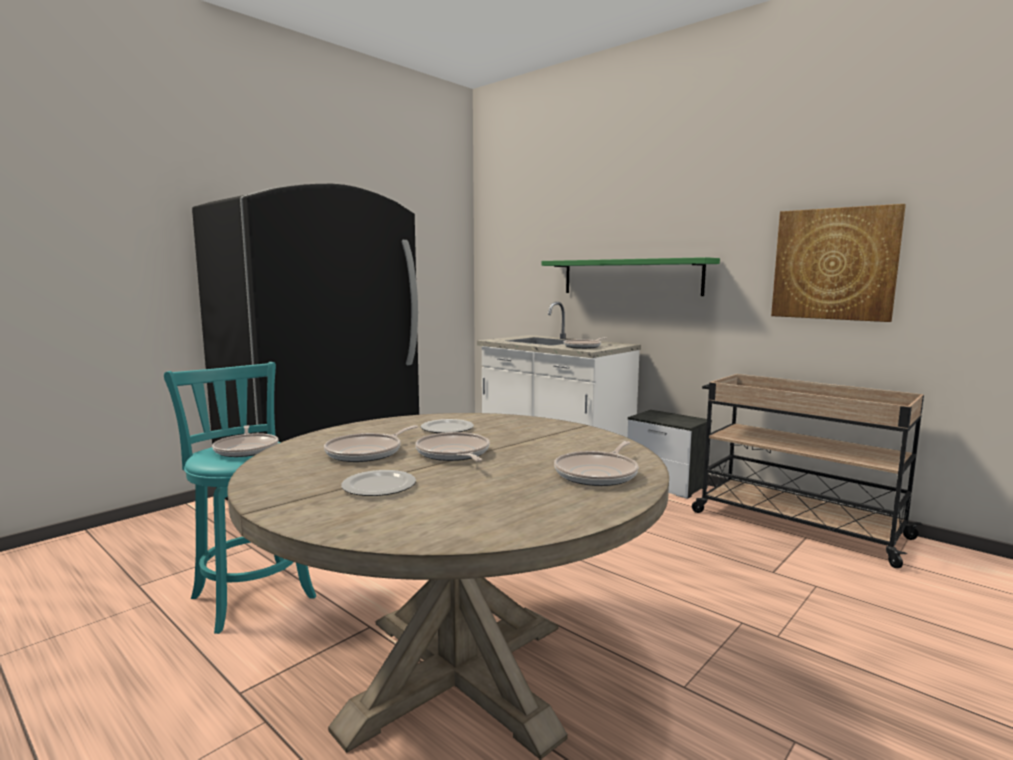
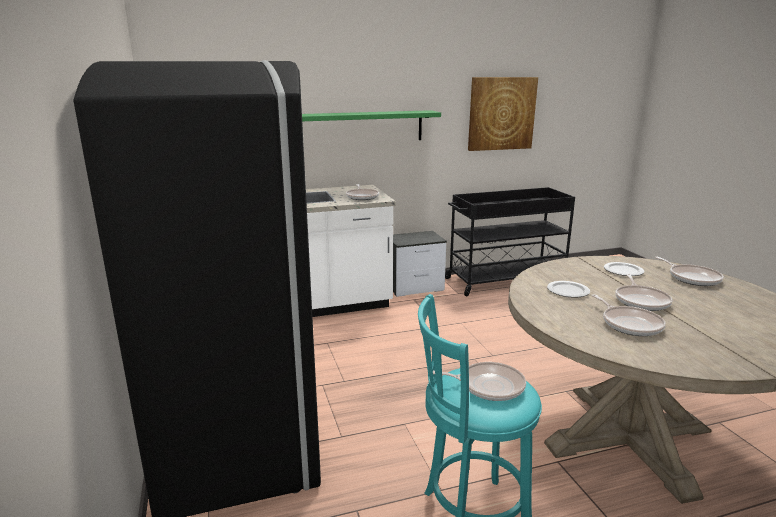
camera: 60 degrees left, 10 degrees up
plate [341,470,416,496] -> plate moved to [604,262,644,276]
frying pan [415,432,490,462] -> frying pan turned 90 degrees counterclockwise [616,274,673,311]
beige cart [692,374,924,568] -> black cart [445,187,575,296]

